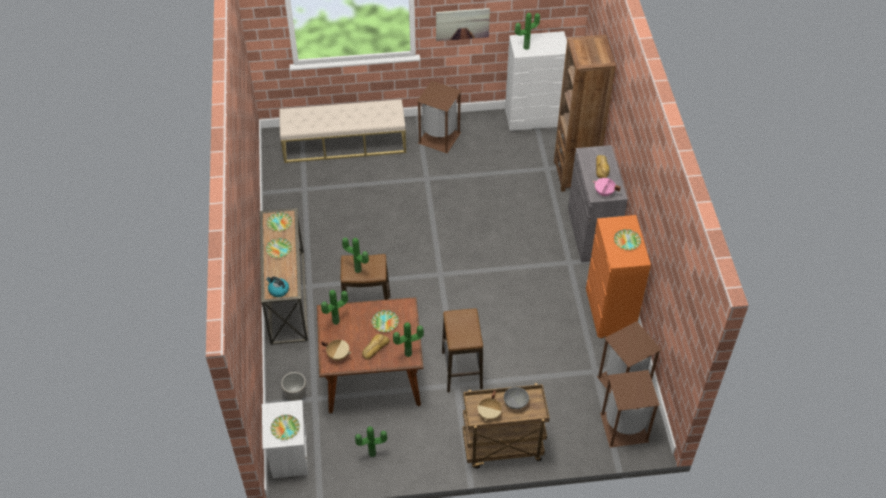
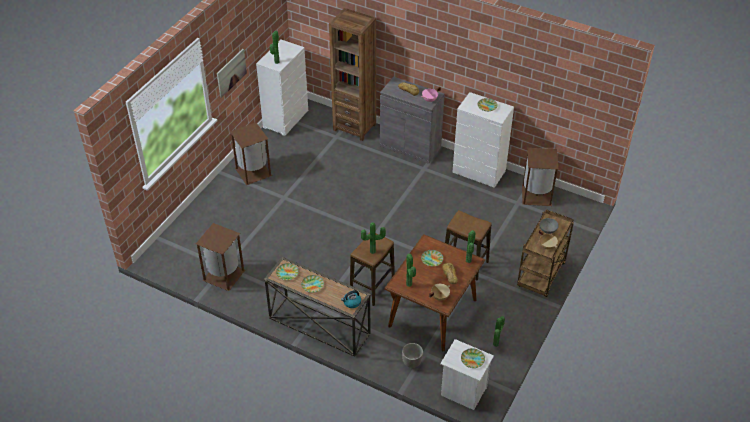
camera: 55 degrees left, 5 degrees down
beige bench [279,99,406,163] -> none
orange dresser [586,215,651,338] -> white dresser [453,92,514,188]
brown trash can [600,370,660,448] -> brown trash can moved to [196,223,245,291]

